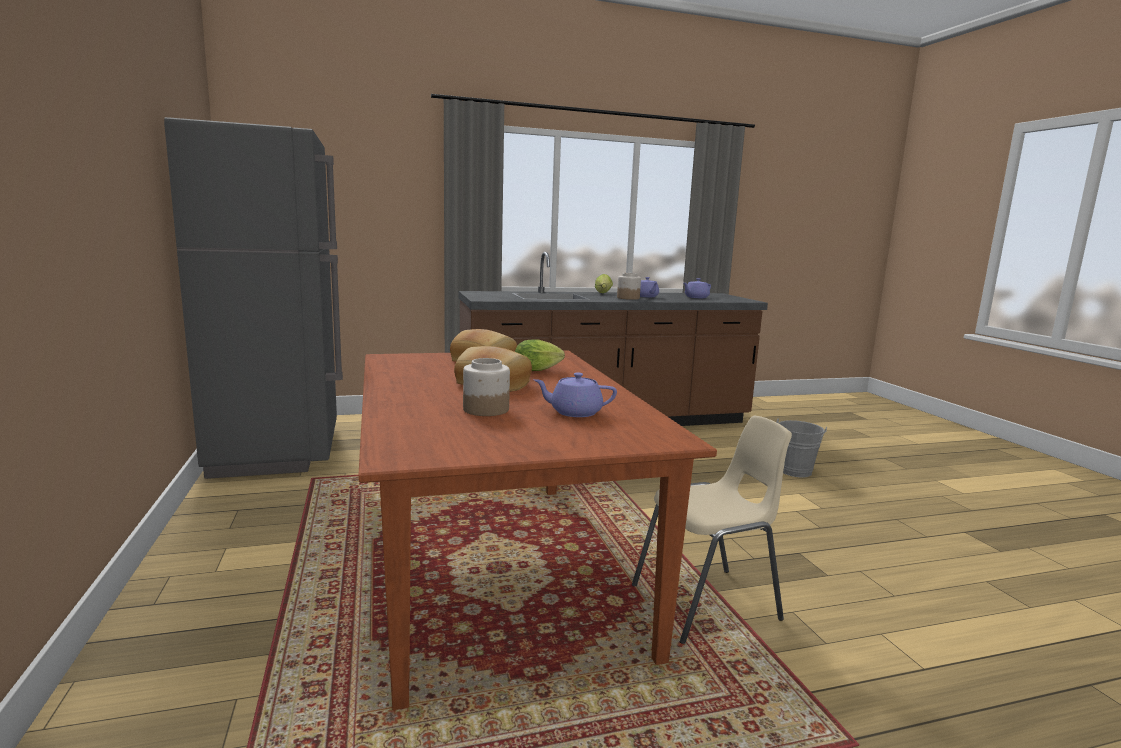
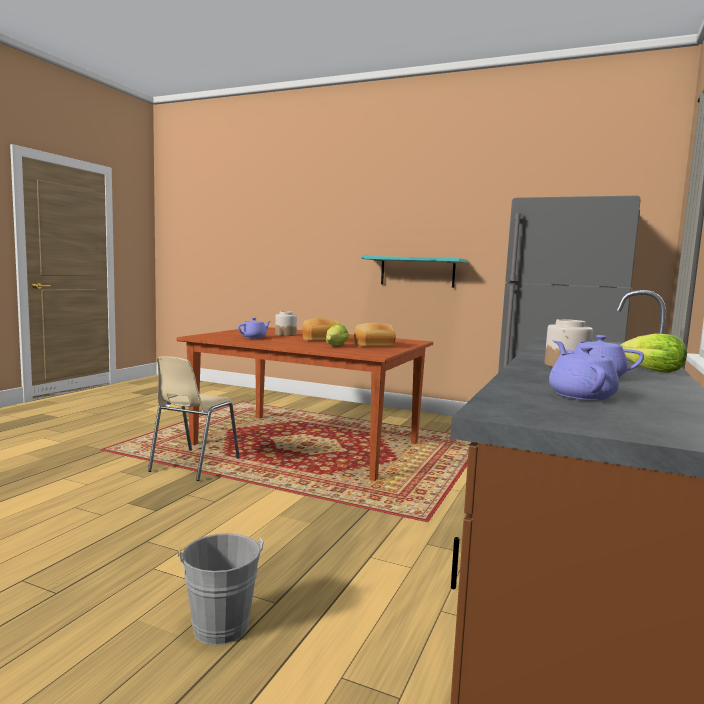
camera: 130 degrees right, 5 degrees down
none -> turquoise shelf [362,256,467,288]

